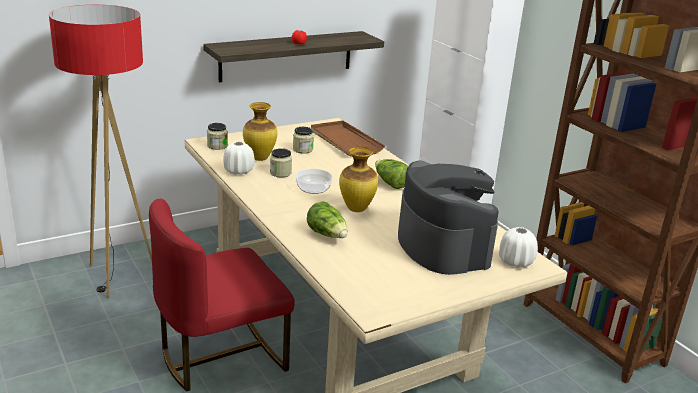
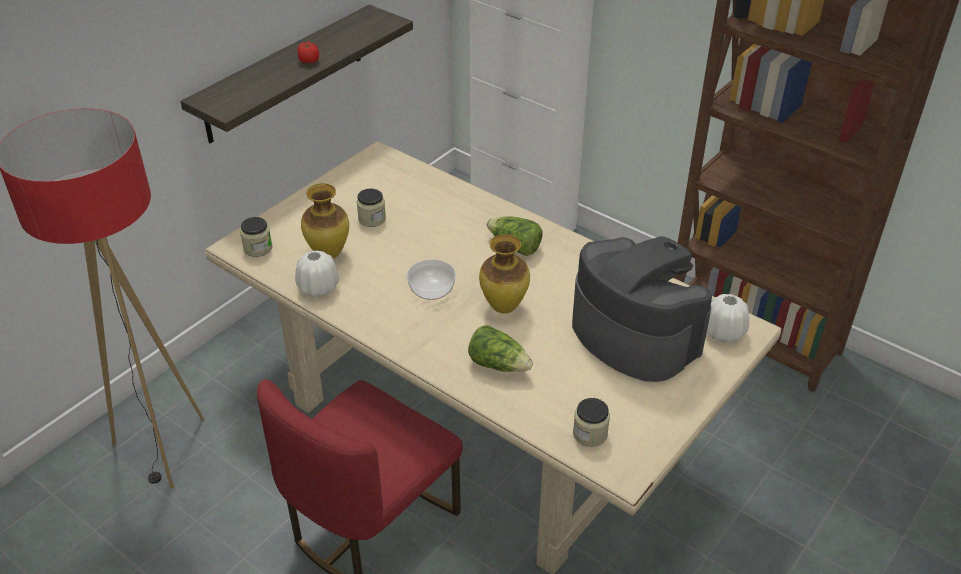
camera: 20 degrees left, 15 degrees up
jar [270,148,292,177] -> jar moved to [573,398,610,447]
brown tray [311,120,385,157] -> none

